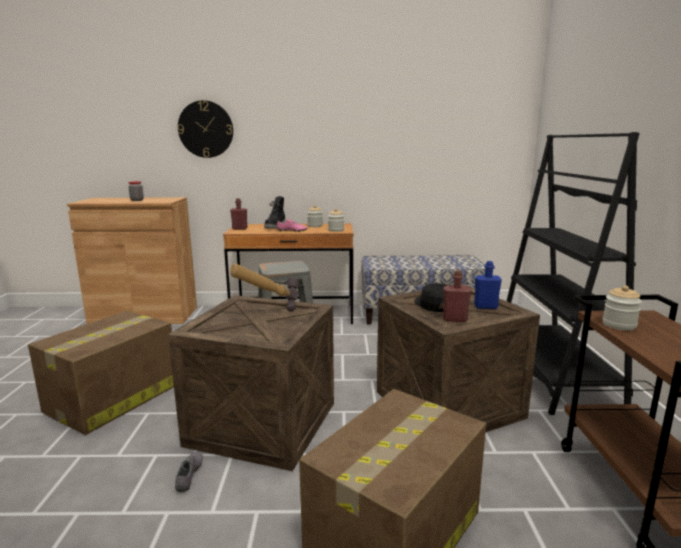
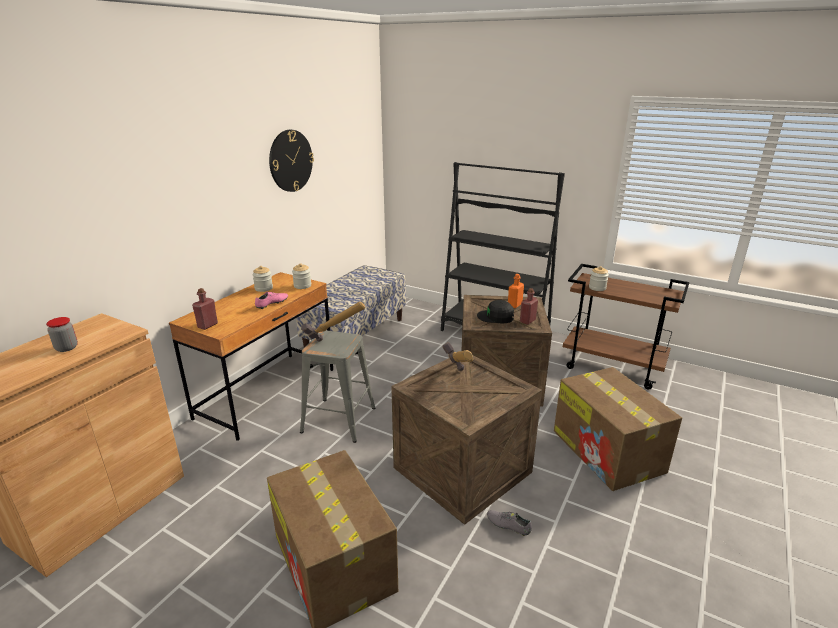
camera: 60 degrees left, 10 degrees up
wall clock [177,100,233,158] -> wall clock moved to [269,130,314,192]
black boot [264,196,285,229] -> none
blue bottle [474,261,502,309] -> orange bottle [508,274,524,308]
none -> hammer [301,302,365,341]

